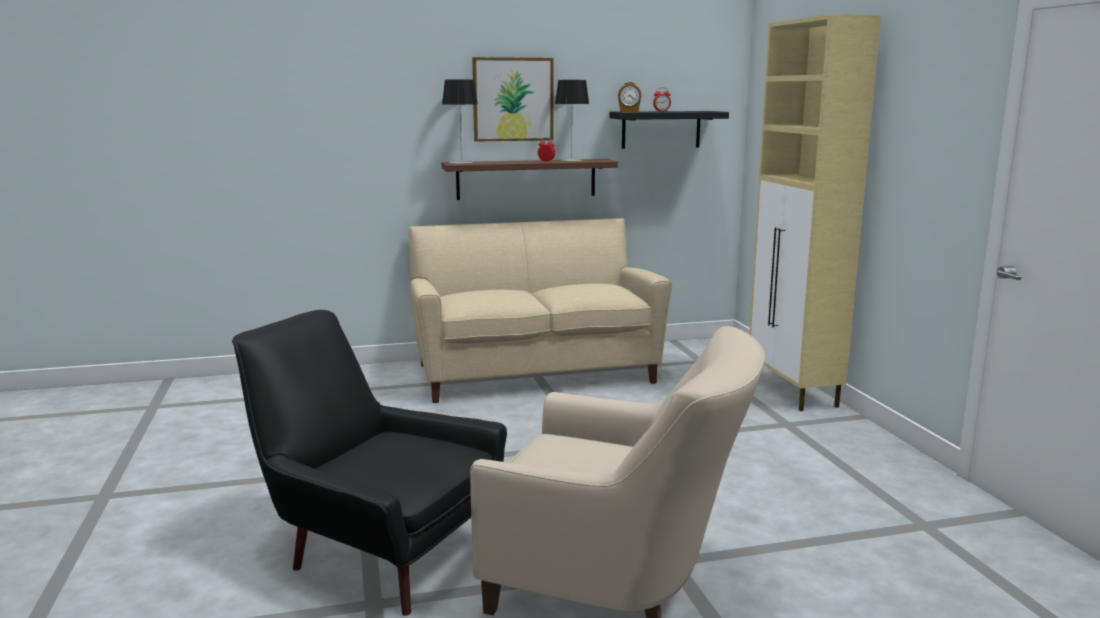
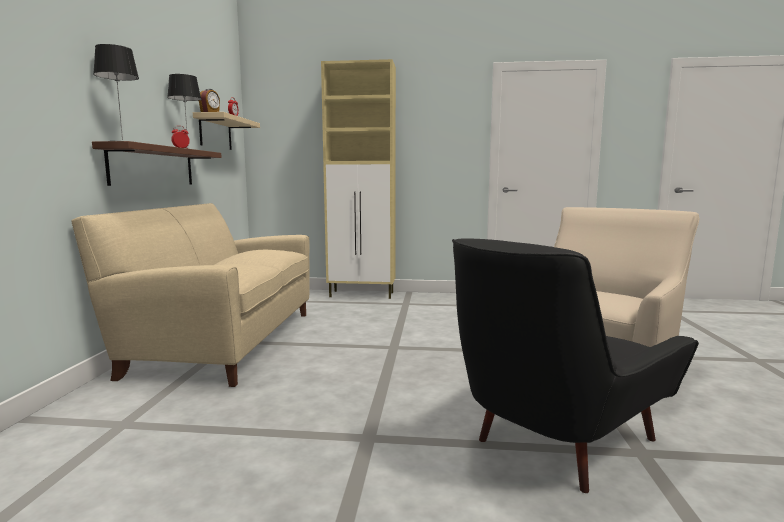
camera: 70 degrees left, 5 degrees down
picture [472,57,553,142] -> none
black shelf [609,111,729,149] -> beige shelf [193,112,260,150]

